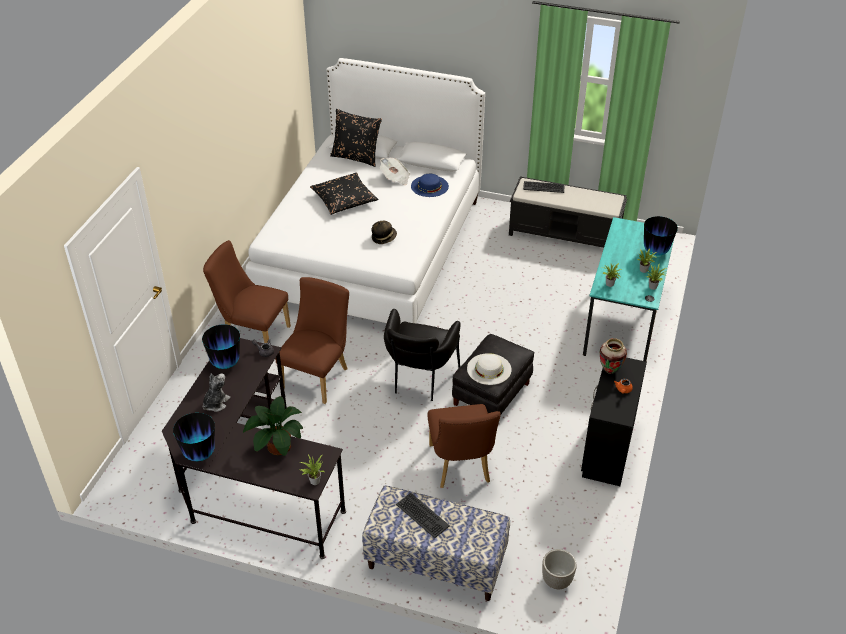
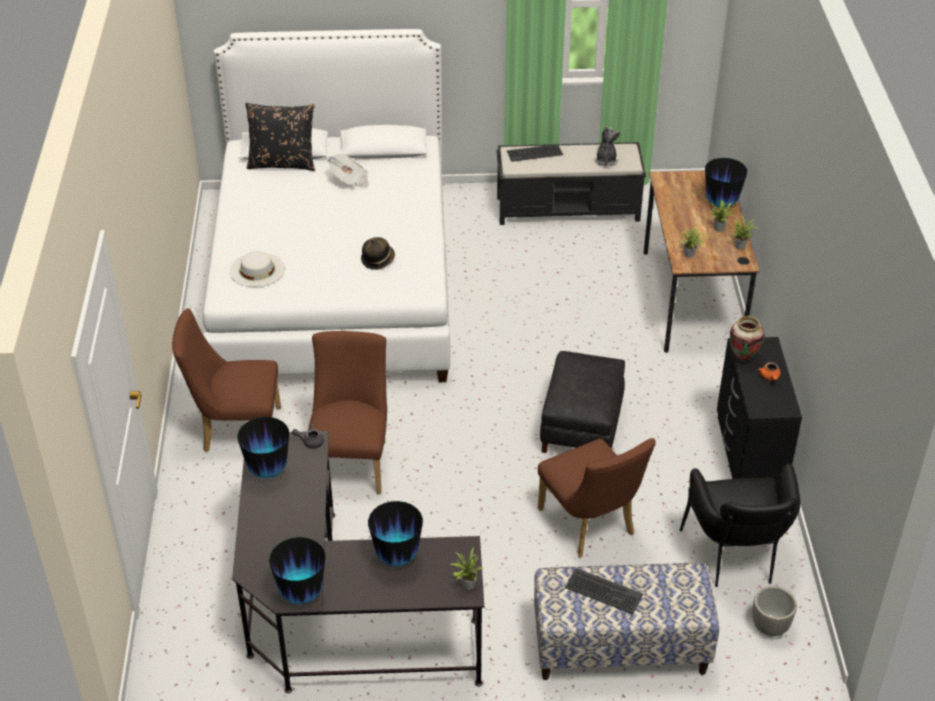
camera: 20 degrees left, 0 degrees up
plush toy [203,373,230,412] -> plush toy moved to [594,126,621,166]
potted plant [243,396,303,456] -> vase [368,501,423,566]
black pillow [310,173,378,215] -> none
black armchair [384,309,461,401] -> black armchair moved to [679,463,800,587]
blue hat [411,174,449,197] -> none
white hat [467,353,512,385] -> white hat moved to [230,251,285,287]
turquoise desk [583,217,674,362] -> brown desk [643,171,760,353]

